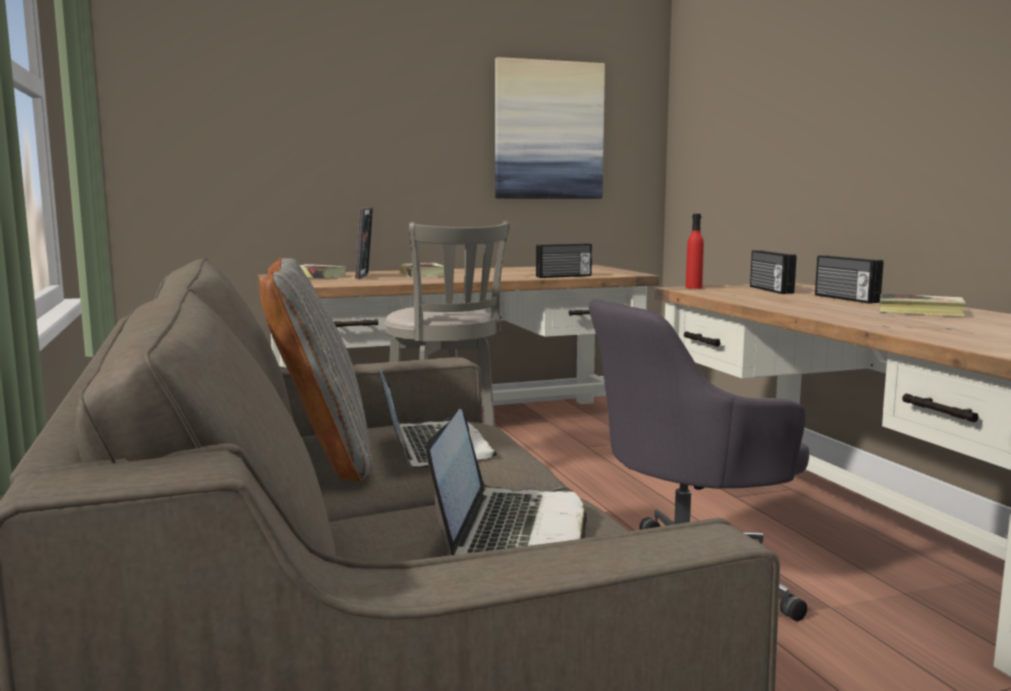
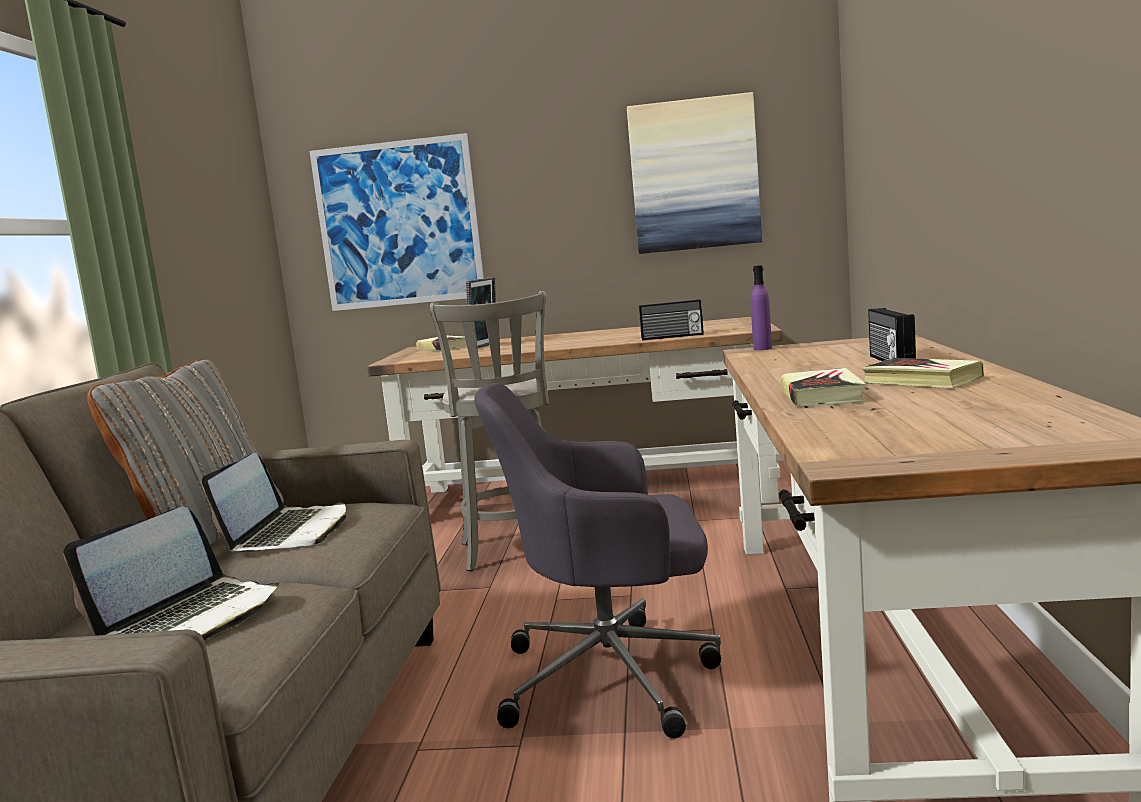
camera: 25 degrees right, 0 degrees up
book [400,263,444,277] -> book moved to [780,368,866,406]
red bottle [686,214,704,289] -> purple bottle [751,265,772,350]
radio [750,250,796,294] -> none
none -> picture [309,133,484,311]

